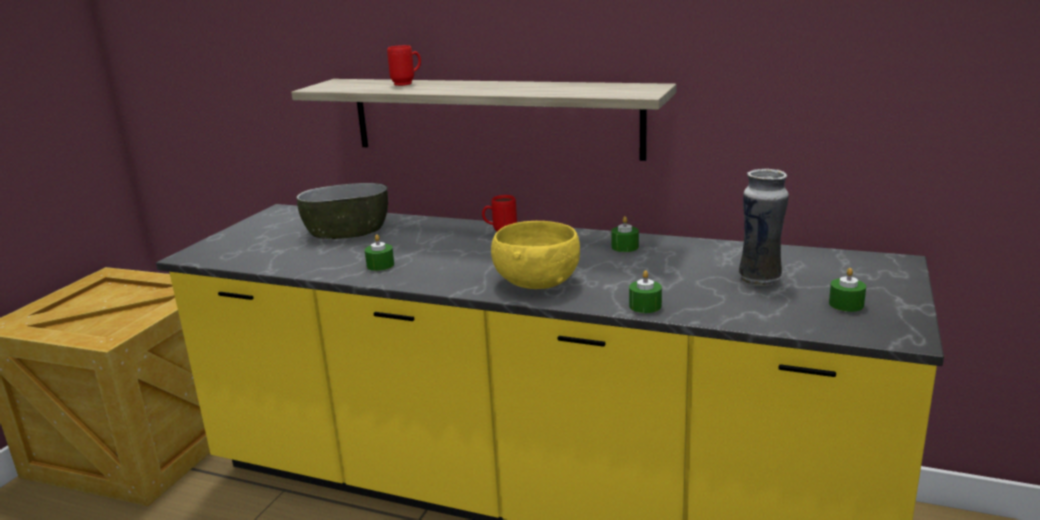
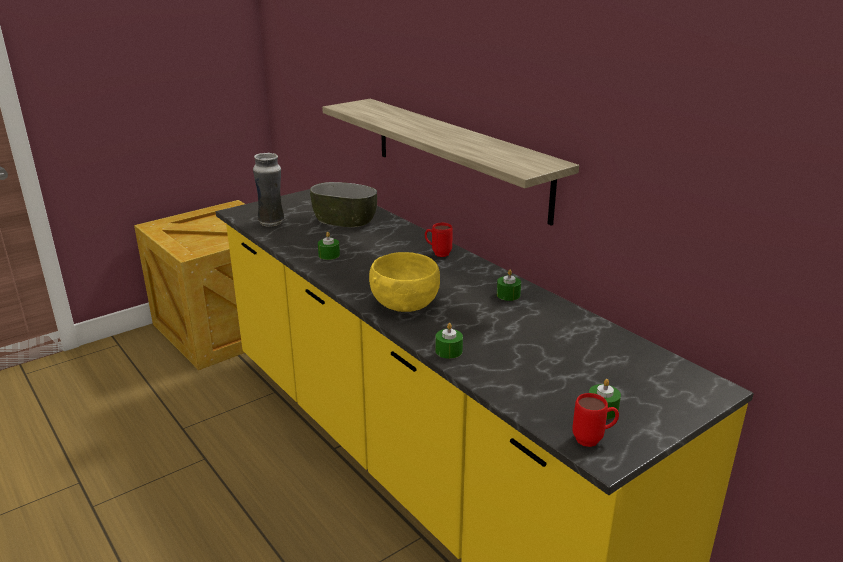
camera: 30 degrees right, 5 degrees up
red mug [387,45,421,86] -> red mug moved to [572,393,619,447]
vase [739,169,789,286] -> vase moved to [253,153,284,227]

